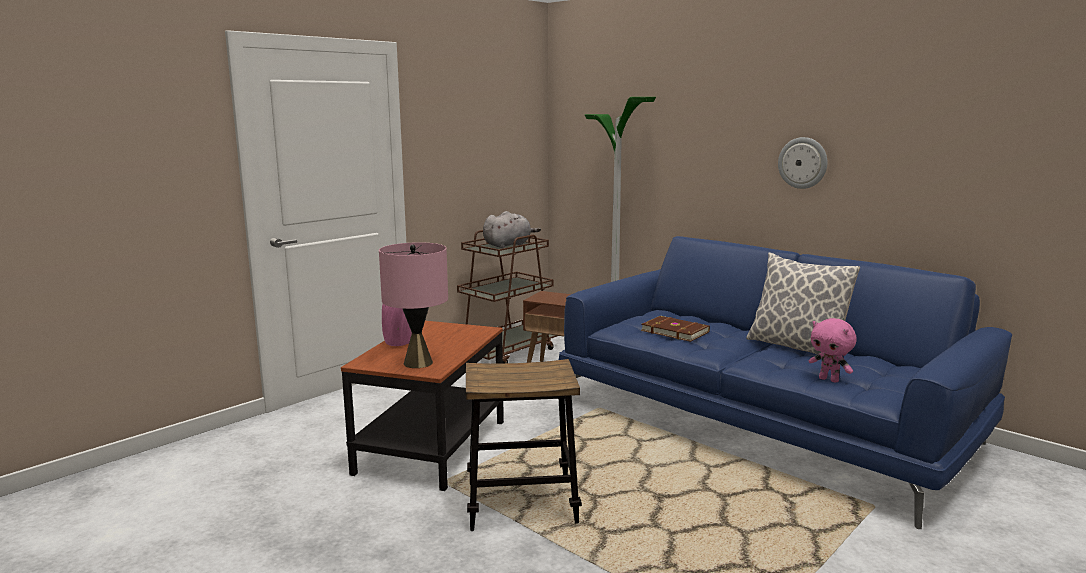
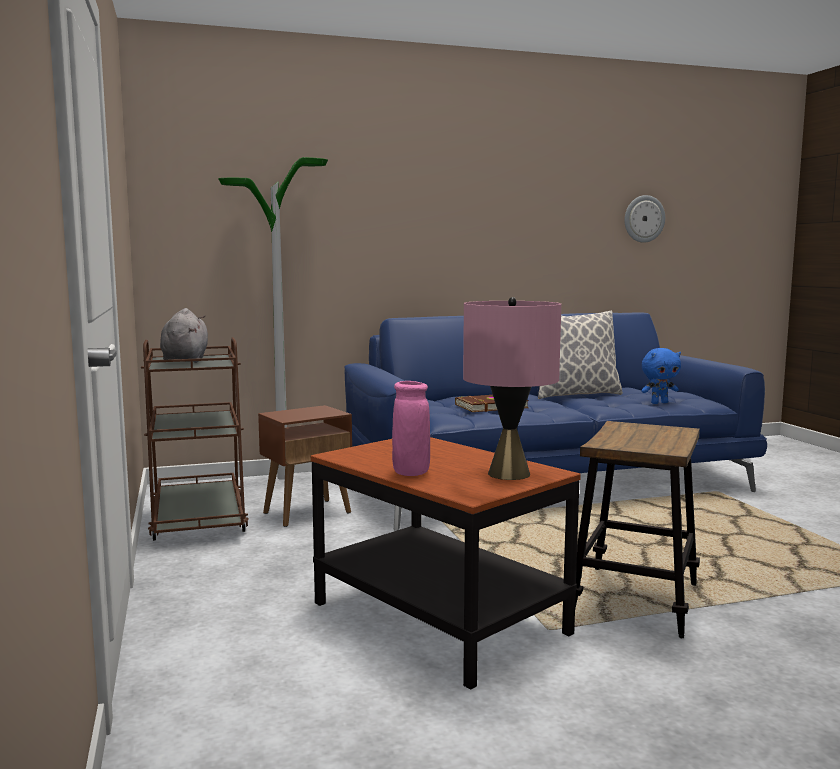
camera: 60 degrees left, 5 degrees down
wall clock [778,137,827,189] -> wall clock moved to [624,195,665,243]
pink plush toy [809,318,857,382] -> blue plush toy [641,348,681,404]

